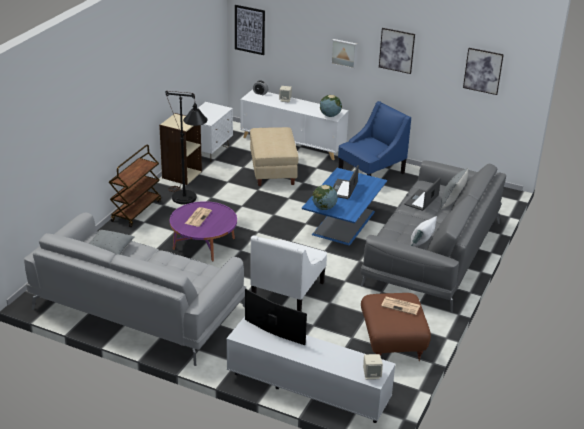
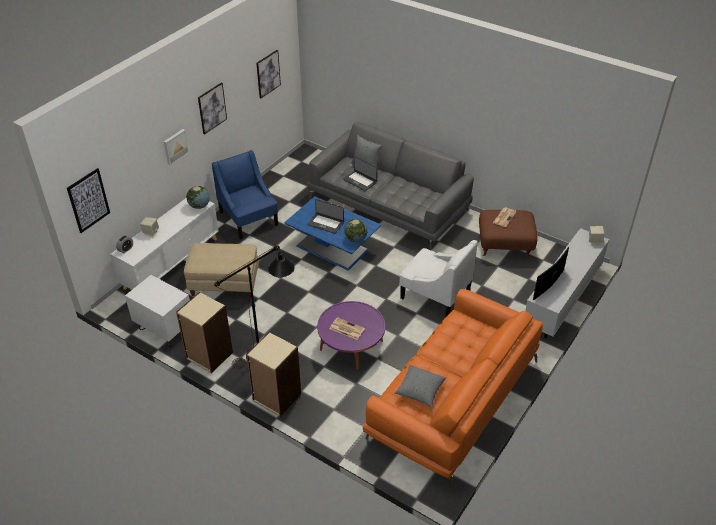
camera: 80 degrees left, 10 degrees up
grey sofa [24,213,246,366] -> orange sofa [363,289,543,488]
brown cart [109,144,161,227] -> beige bookcase [246,332,301,417]
white pillow [410,216,437,246] -> none

